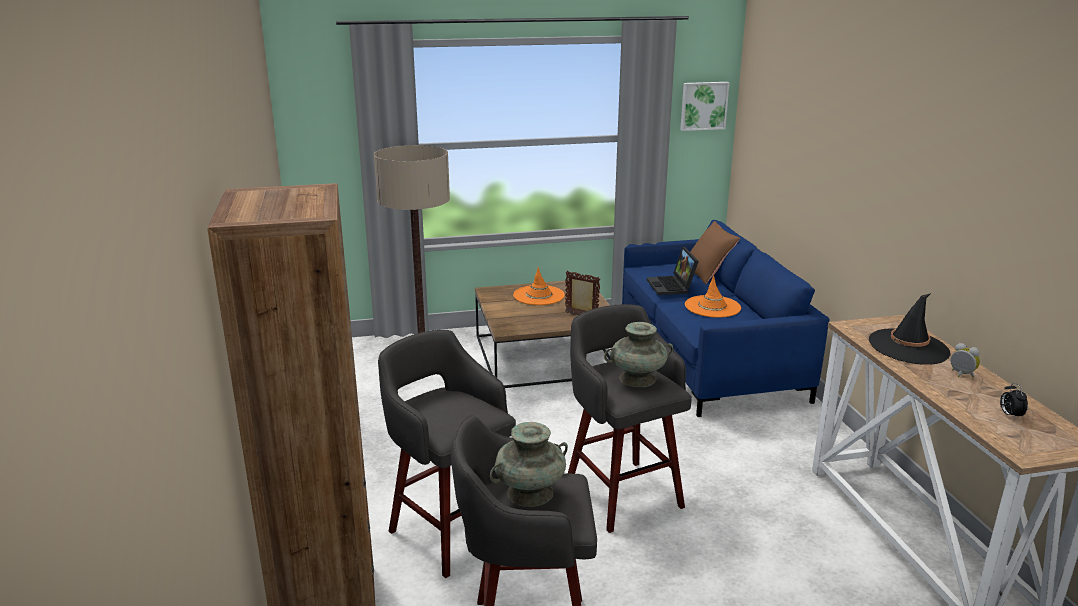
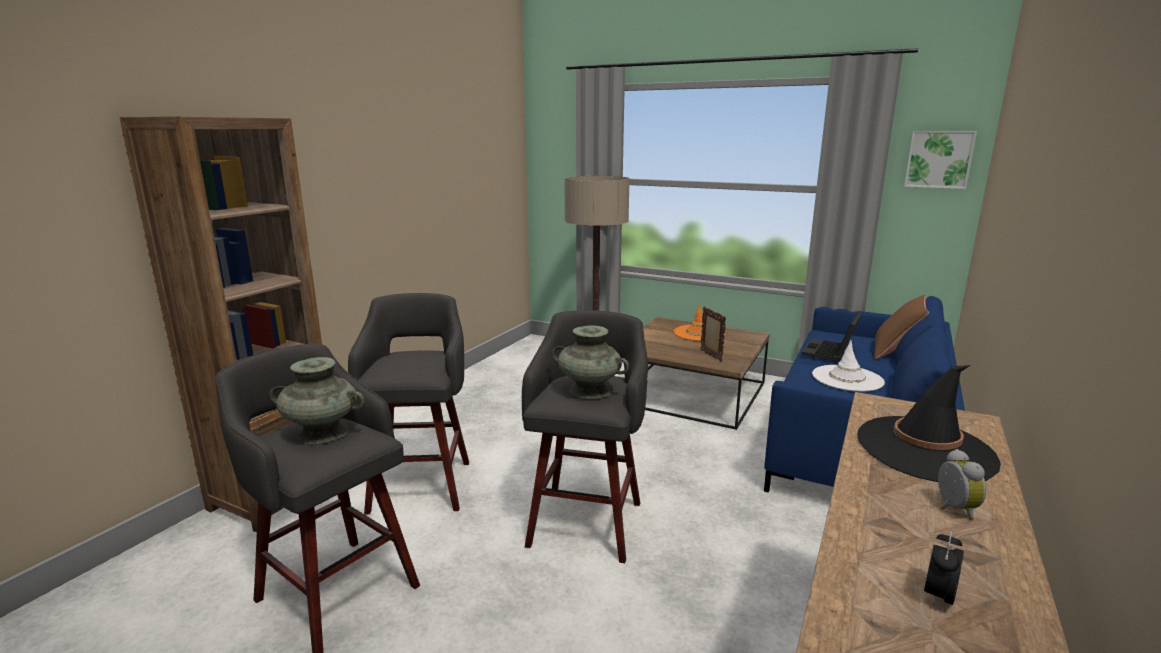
camera: 40 degrees right, 5 degrees down
orange hat [685,275,741,318] -> white hat [812,340,885,392]

